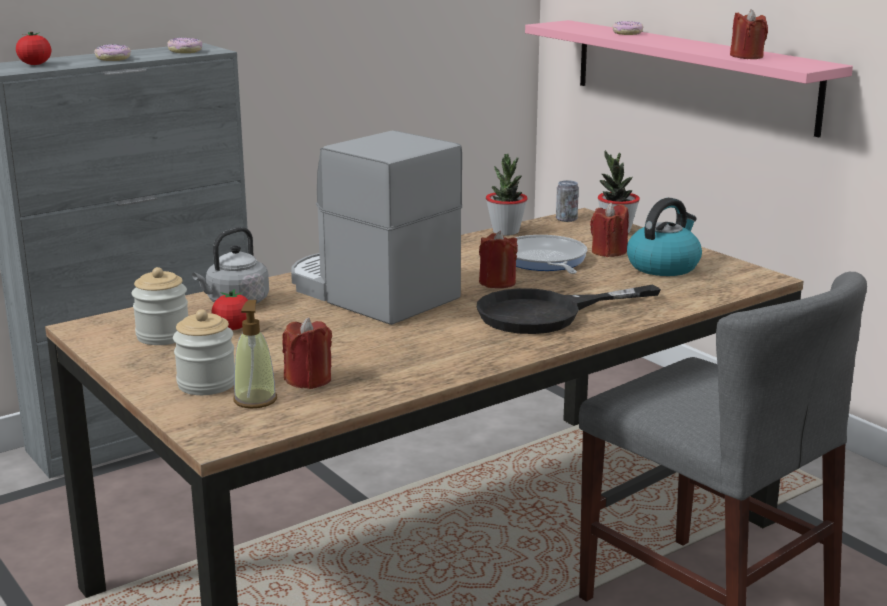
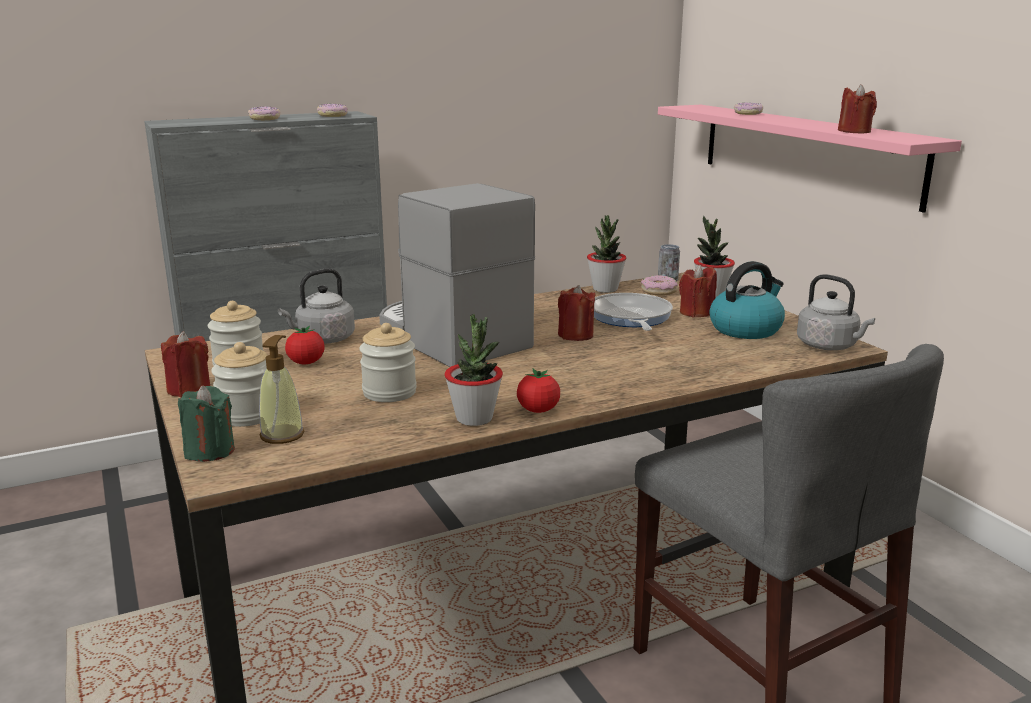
camera: 10 degrees right, 0 degrees up
tomato [16,32,51,65] -> tomato moved to [517,369,560,413]
red candle [282,317,332,389] -> red candle moved to [161,331,210,398]
black frying pan [477,285,661,334] -> none
none -> green candle [178,386,235,462]
none -> jar [359,323,417,402]
none -> potted plant [445,314,503,426]
none -> donut [641,275,678,296]
none -> grey kettle [797,274,875,350]

